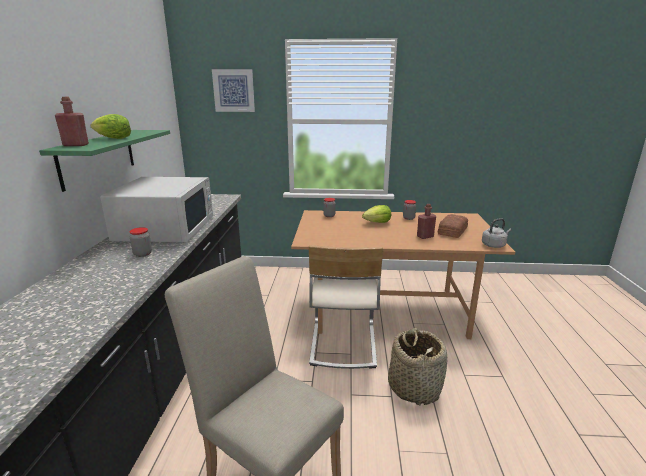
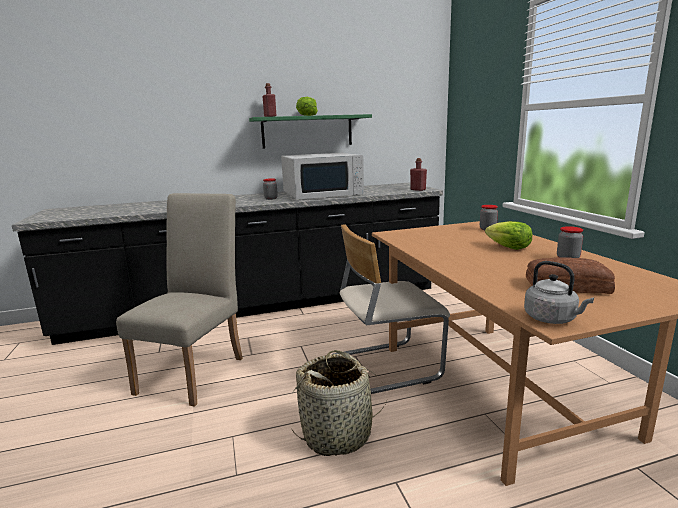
camera: 70 degrees right, 5 degrees down
picture [212,69,255,112] -> none
red bottle [417,204,436,239] -> red bottle moved to [410,158,427,191]

